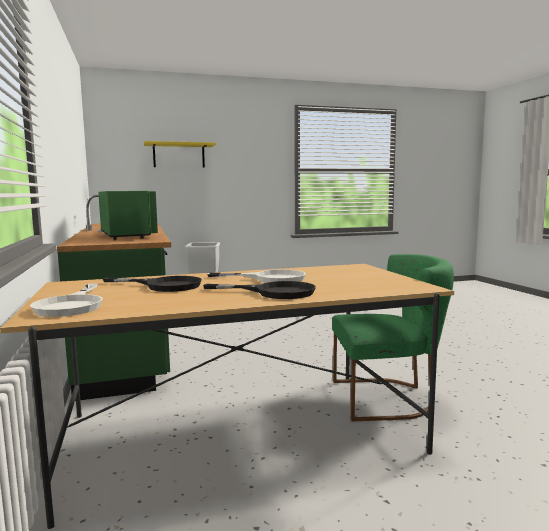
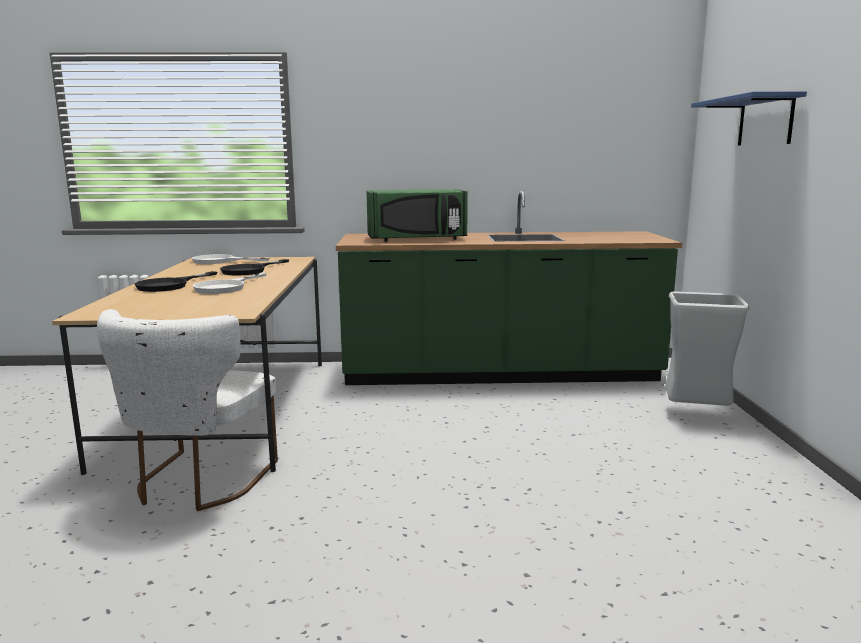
camera: 105 degrees right, 5 degrees up
yellow shelf [144,141,216,168] -> blue shelf [691,91,807,146]
green chair [332,254,454,422] -> white chair [97,309,278,511]

